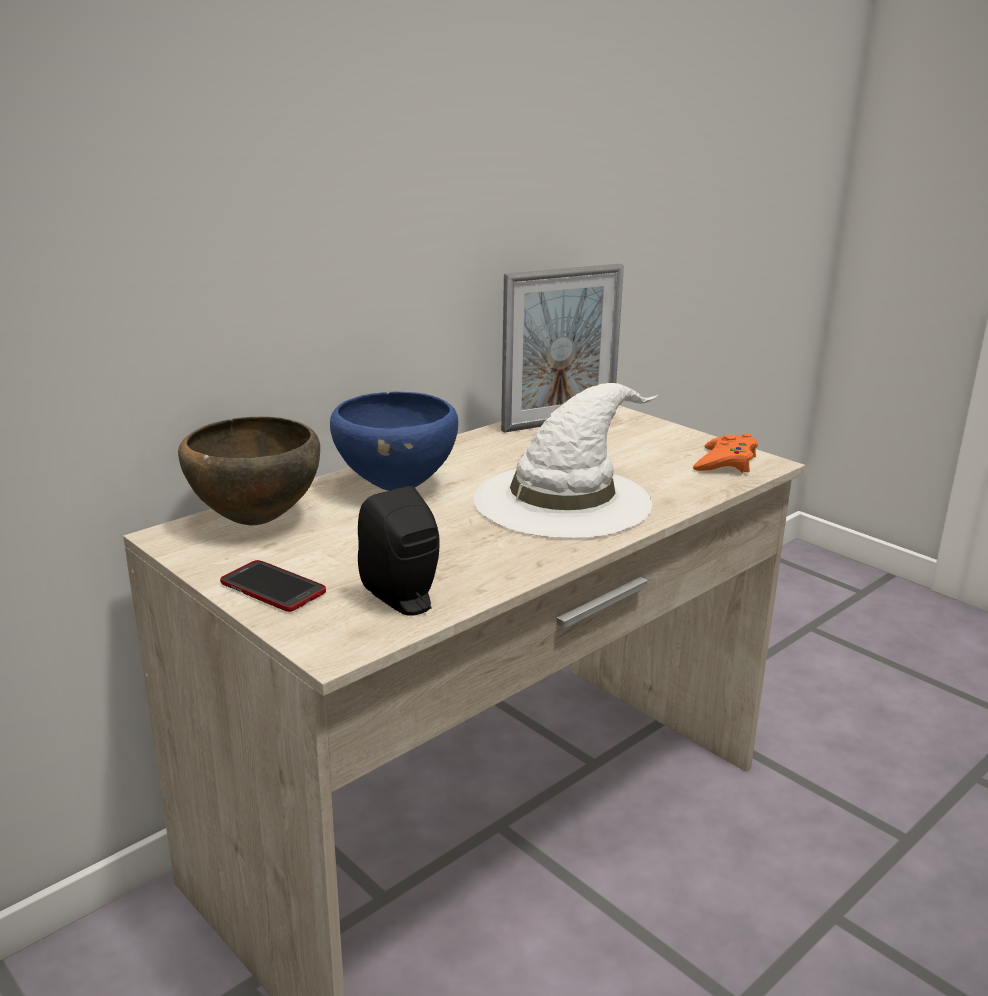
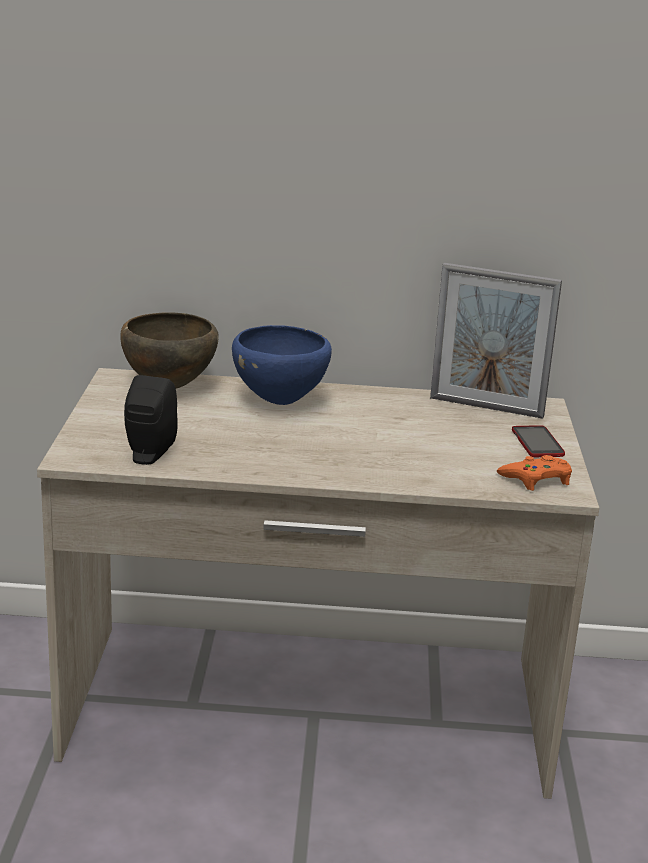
camera: 45 degrees right, 0 degrees up
phone [220,560,326,612] -> phone moved to [512,425,565,457]
white hat [473,383,657,538] -> none

